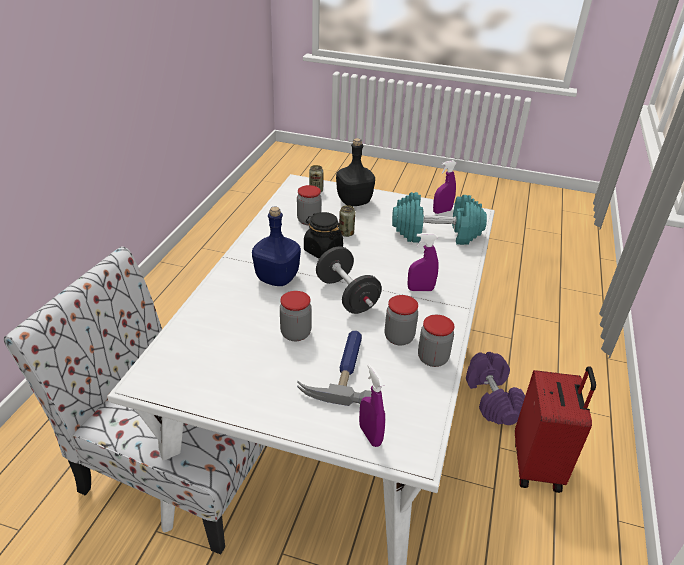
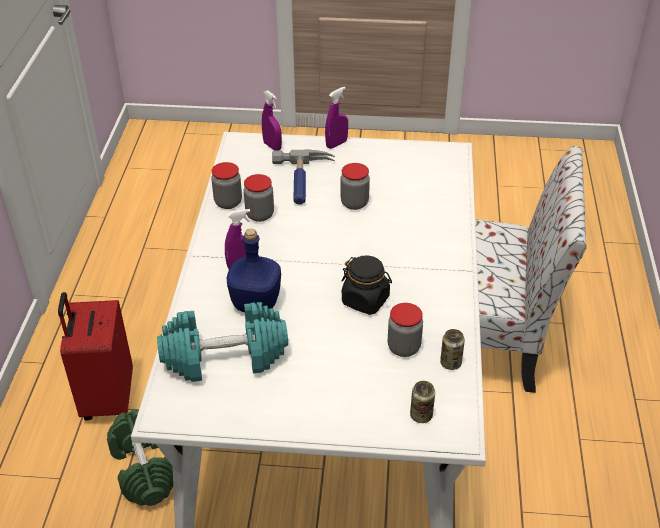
camera: 170 degrees right, 5 degrees up
blue bottle [252,207,301,286] -> blue bottle moved to [227,229,281,313]
black dumbbell [316,246,382,314] -> none
black bottle [336,138,375,206] -> none
can [339,205,355,237] -> can moved to [440,329,465,370]
purple spray bottle [433,160,457,214] -> purple spray bottle moved to [325,87,348,149]
purple dumbbell [466,352,525,425] -> green dumbbell [107,409,173,506]

